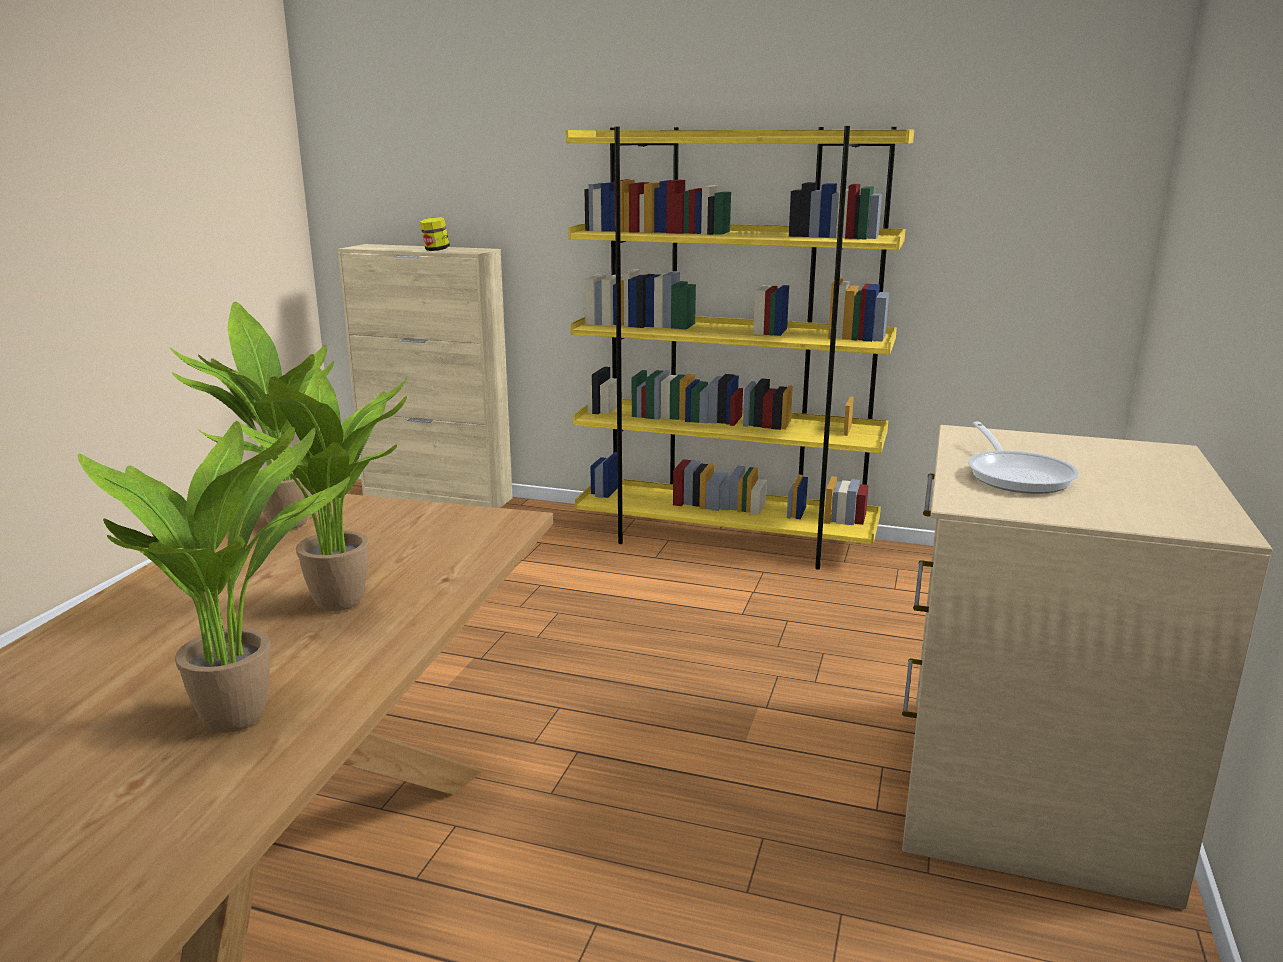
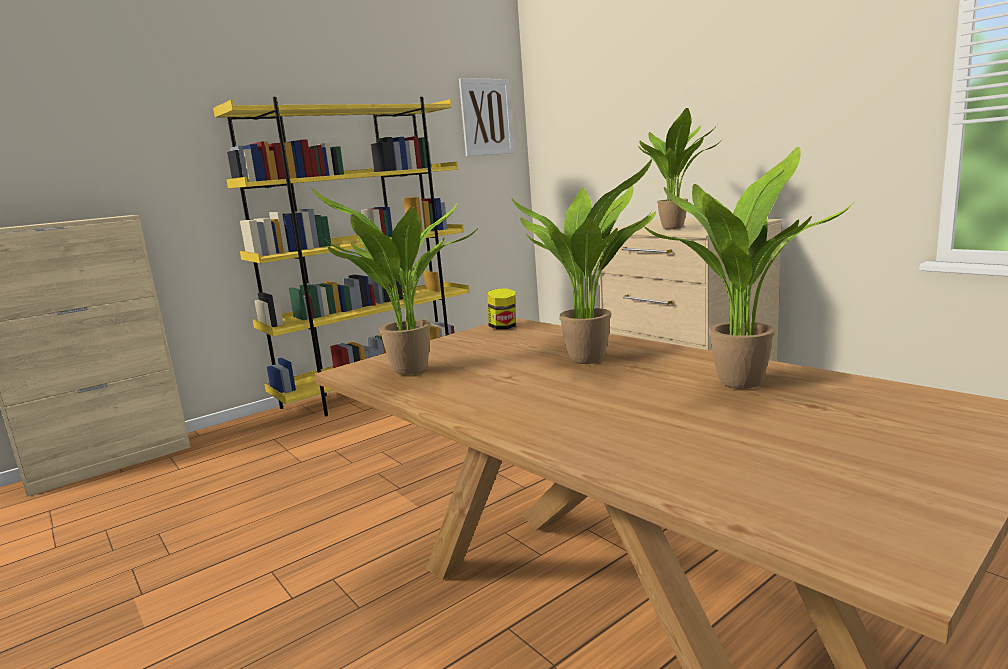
camera: 55 degrees left, 5 degrees down
jar [420,217,450,251] -> jar moved to [488,289,516,329]
frying pan [968,421,1079,494] -> potted plant [638,108,722,229]
none -> picture [459,78,514,156]

